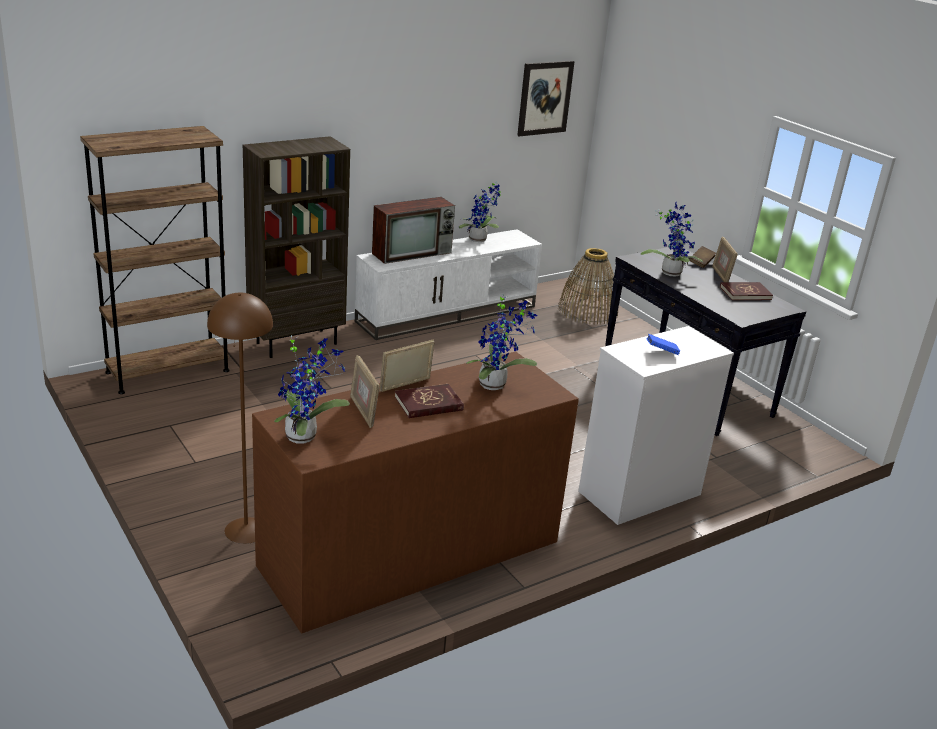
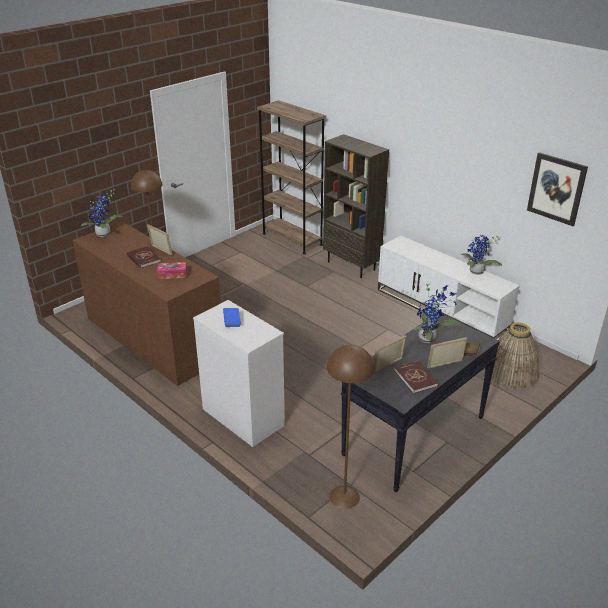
camera: 80 degrees right, 5 degrees up
picture frame [350,355,380,428] -> picture frame moved to [373,335,406,373]
television [372,197,455,264] -> none
potted plant [467,294,537,390] -> tissue box [157,262,187,279]
none -> brown floor lamp [327,345,374,509]

